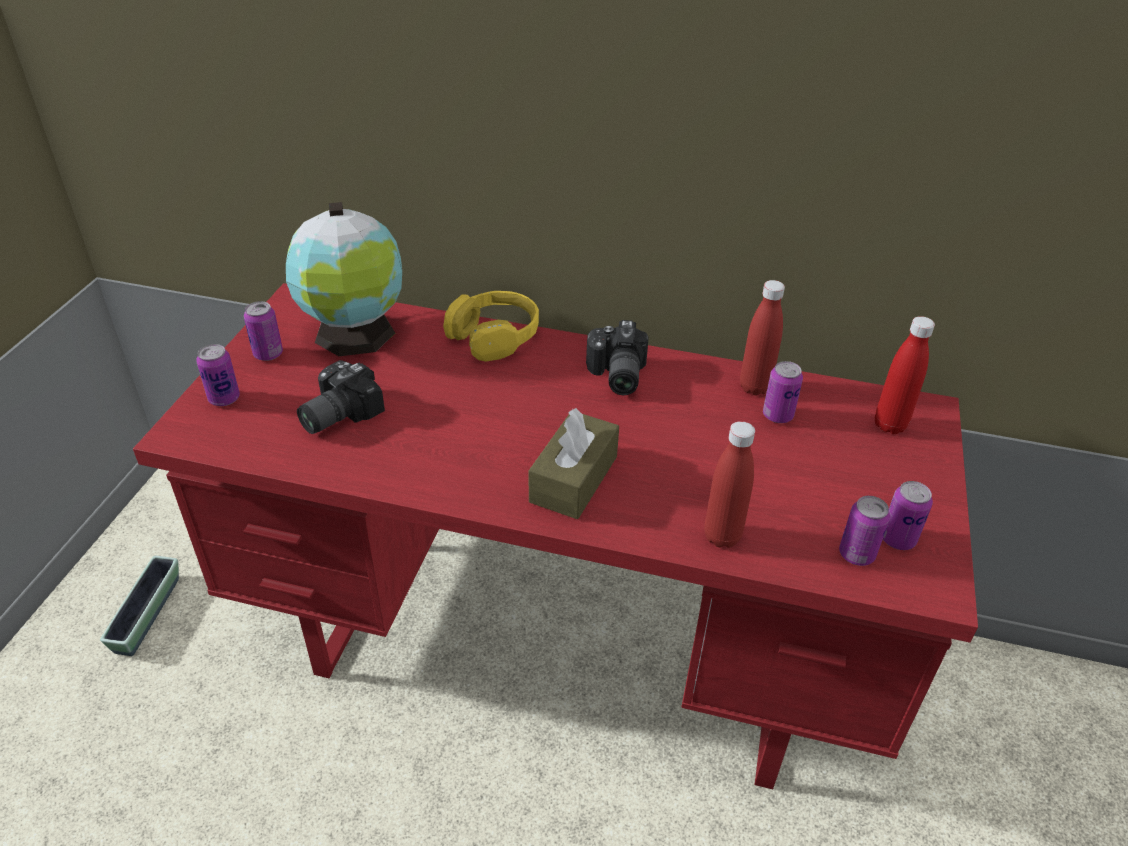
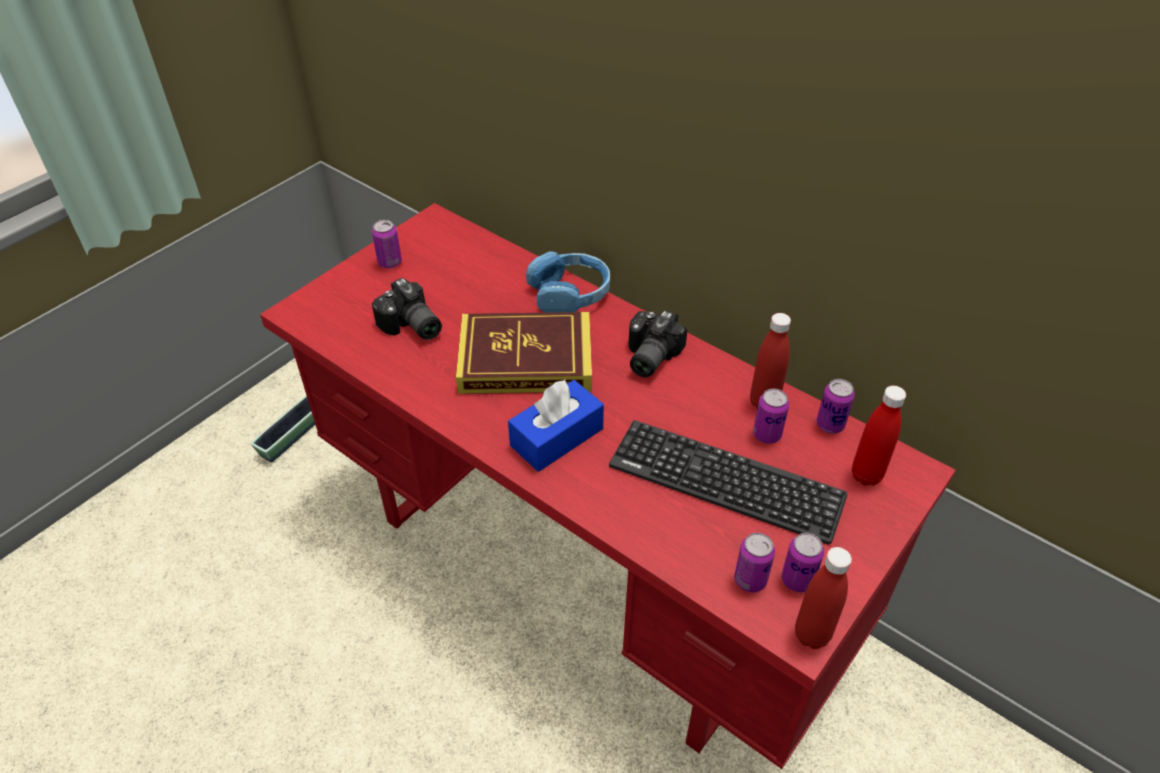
camera: 25 degrees right, 5 degrees up
can [196,344,240,406] -> can moved to [817,379,855,434]
globe [286,202,402,356] -> none
camera [297,360,385,434] -> camera turned 105 degrees counterclockwise [372,278,442,340]
yellow headphones [443,291,539,362] -> blue headphones [526,251,610,313]
brown tissue box [529,408,619,519] -> blue tissue box [508,380,604,472]
red bottle [704,421,755,548] -> red bottle moved to [795,547,852,649]
none -> book [456,312,592,394]
none -> keyboard [609,420,847,544]

